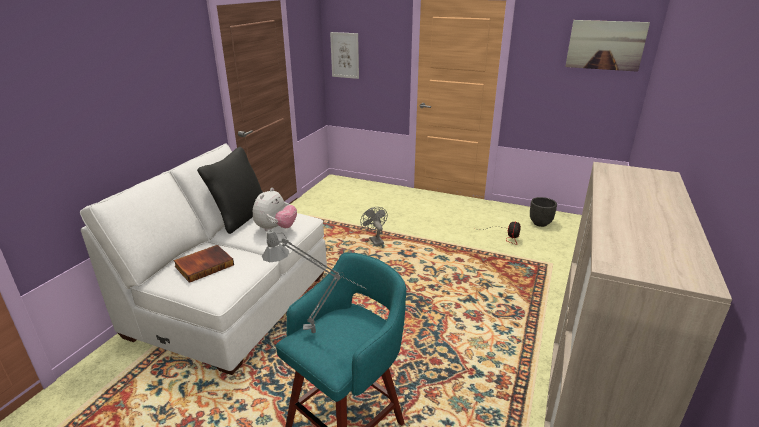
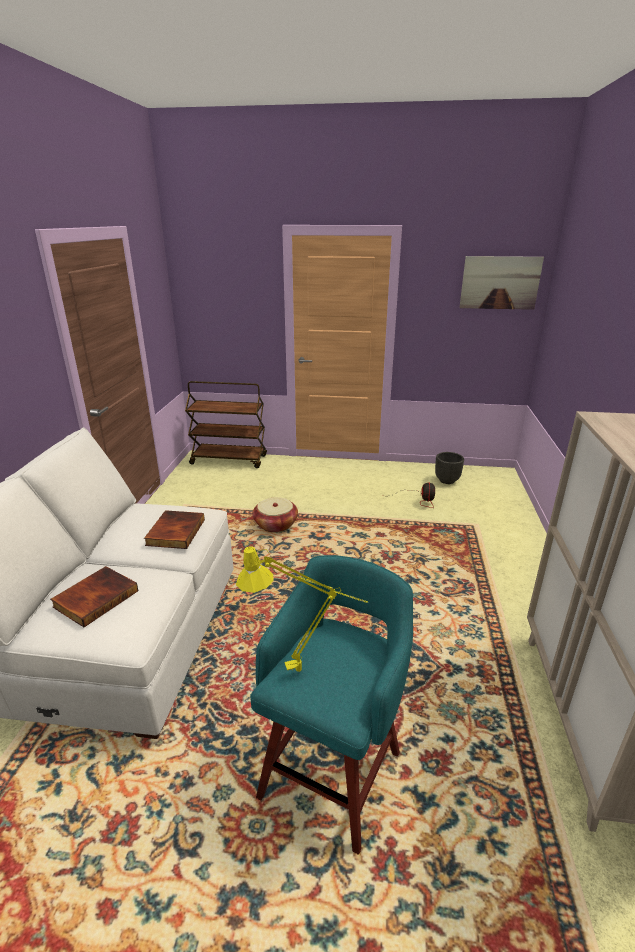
camera: 15 degrees left, 0 degrees up
black pillow [197,147,263,234] -> none
plush toy [253,188,297,231] -> book [144,510,205,549]
grey table lamp [262,229,366,333] -> yellow table lamp [236,546,368,673]
picture [330,32,359,79] -> none
grey fan [360,207,387,246] -> basket [252,497,298,533]
none -> brown cart [185,381,267,468]

